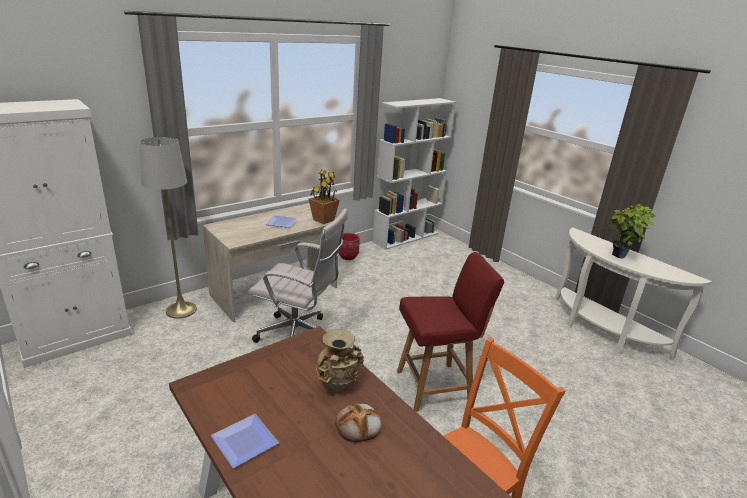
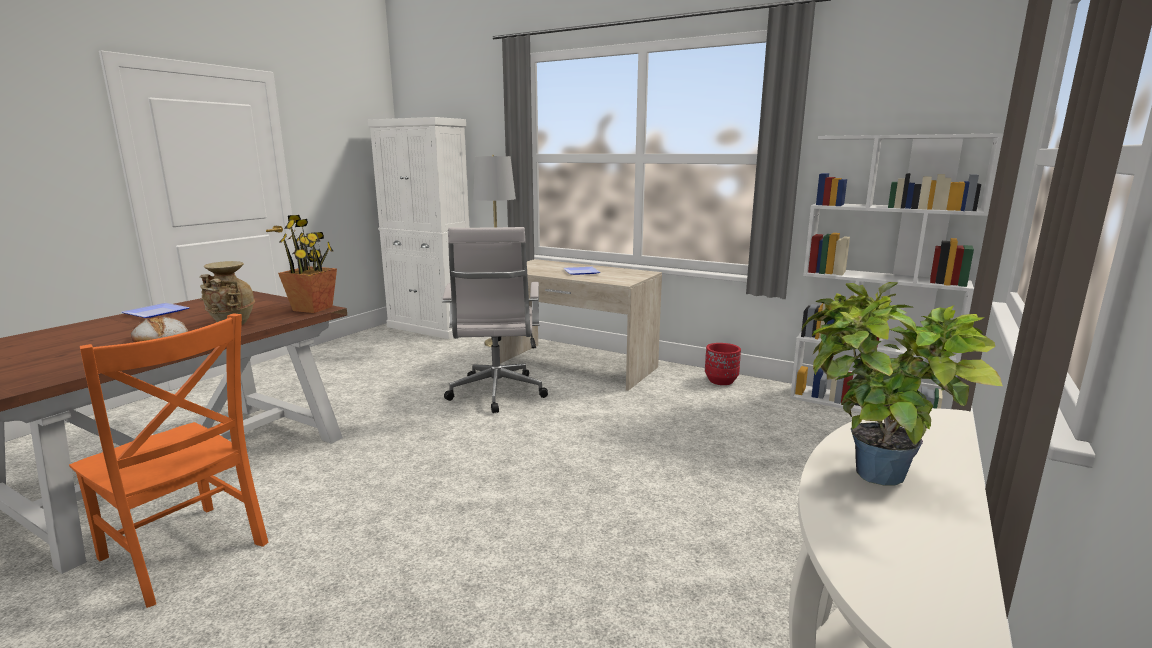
camera: 70 degrees right, 10 degrees down
potted plant [309,170,340,224] -> potted plant moved to [278,215,337,313]
red chair [397,252,504,412] -> none

